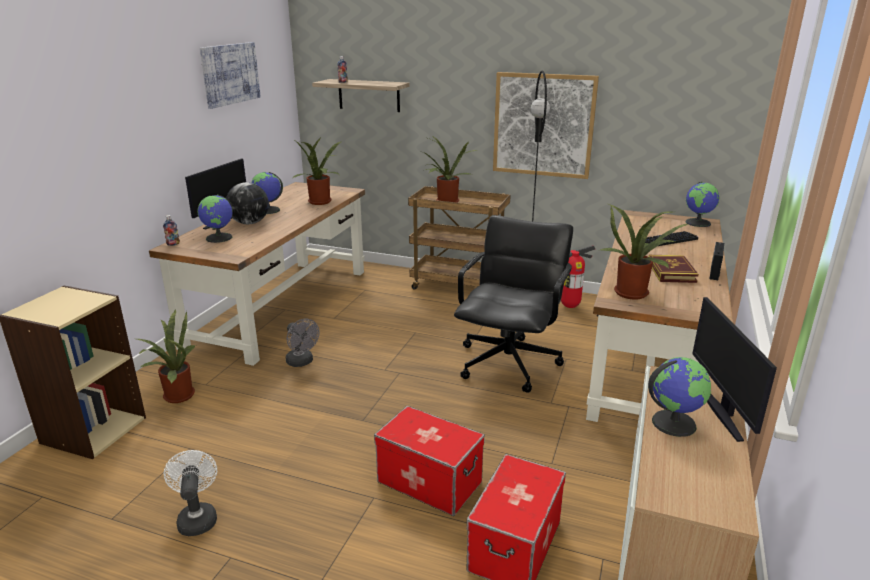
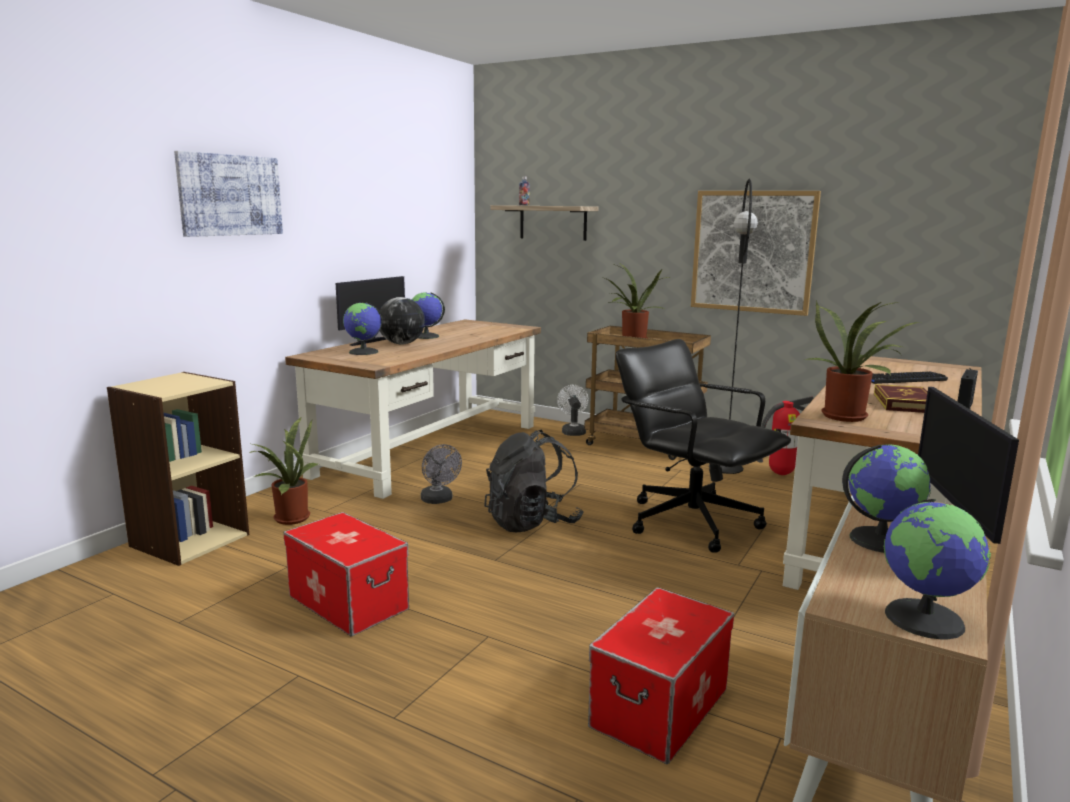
camera: 10 degrees right, 10 degrees down
bottle [163,215,180,246] -> none
white fan [164,450,217,536] -> white fan moved to [557,385,589,436]
picture [200,42,261,109] -> picture moved to [174,151,283,237]
potted plant [292,138,342,205] -> none
storage box [374,406,485,516] -> storage box moved to [283,512,409,637]
black office chair [454,215,573,393] -> black office chair turned 75 degrees counterclockwise [616,339,791,553]
globe [685,182,720,227] -> globe moved to [884,499,991,639]
none -> black backpack [484,430,584,532]

